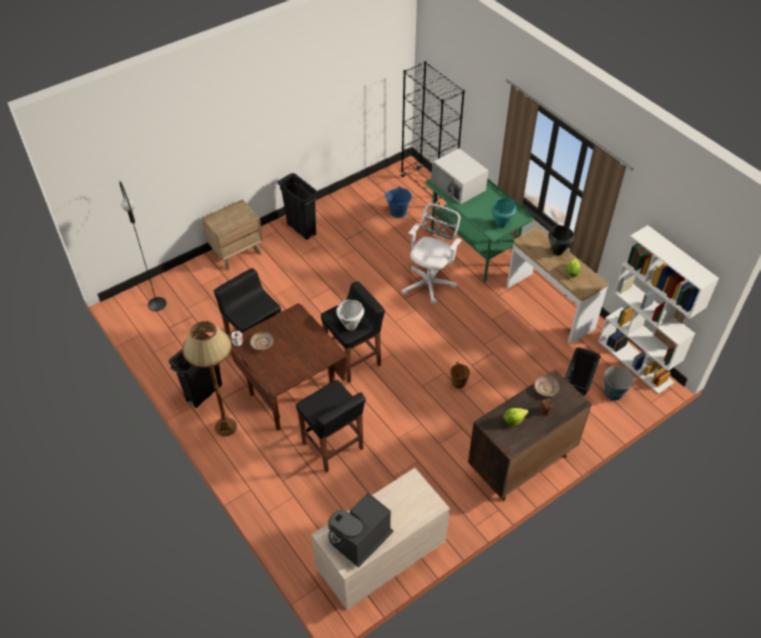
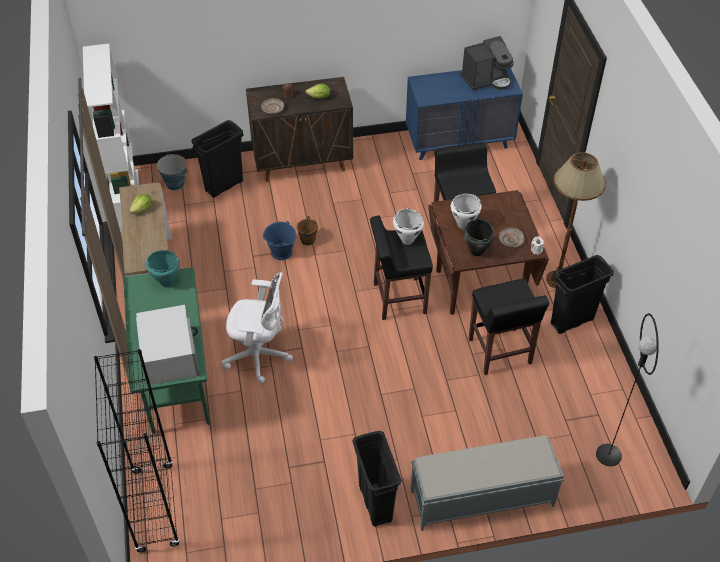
camera: 155 degrees left, 0 degrees up
brown nightstand [202,199,263,270] -> grey bench [411,435,564,531]
beige dresser [311,468,450,610] -> blue dresser [406,68,523,160]
blue bucket [385,186,412,218] -> blue bucket moved to [263,221,296,260]
white office chair [402,203,462,304] -> white office chair turned 135 degrees counterclockwise [221,272,293,384]
black cooking pot [548,225,574,255] -> black cooking pot moved to [464,219,495,256]
none -> white cooking pot [451,193,481,229]

